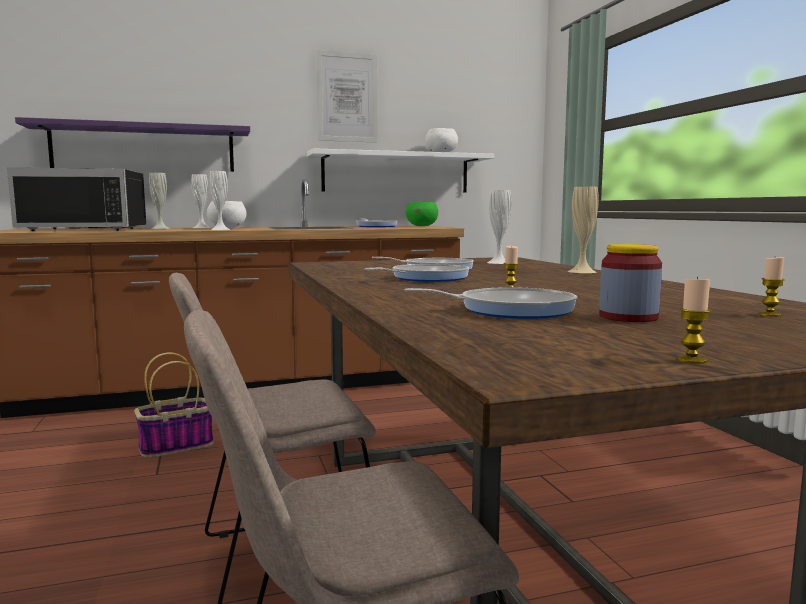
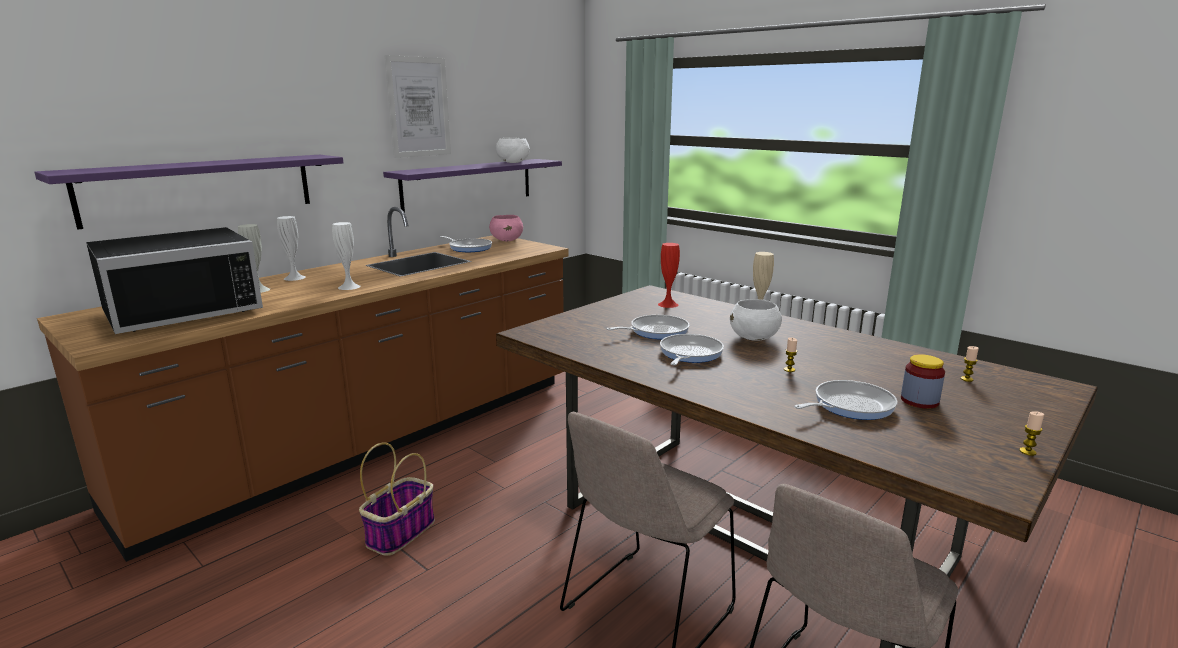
camera: 30 degrees left, 10 degrees up
white bowl [207,201,247,228] -> white bowl moved to [730,299,782,341]
white shelf [307,148,494,193] -> purple shelf [383,159,562,213]
green bowl [406,202,438,226] -> pink bowl [489,215,523,241]
white vase [487,190,511,264] -> red vase [658,243,680,308]

